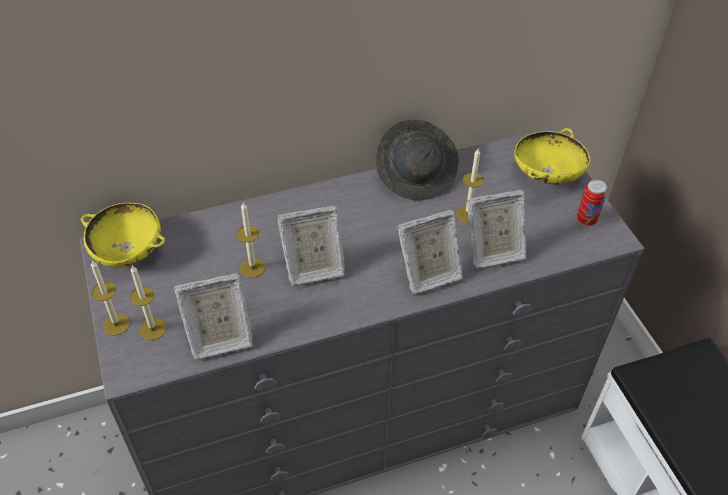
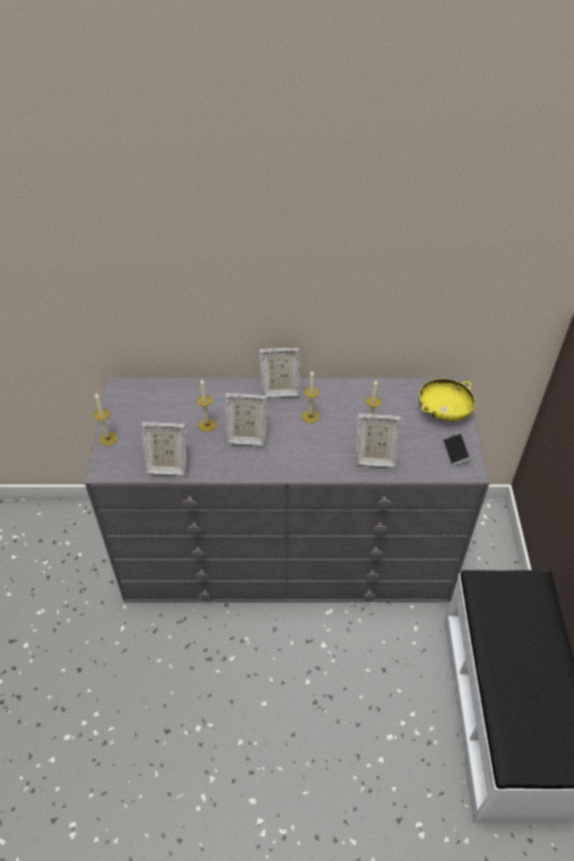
camera: 20 degrees right, 0 degrees up
yellow bowl [81,203,165,268] -> none
candle [130,265,166,341] -> candle moved to [302,371,319,423]
grey hat [375,120,459,200] -> none
picture frame [397,209,463,294] -> picture frame moved to [259,348,300,398]
can [577,180,607,226] -> phone [443,432,470,466]

